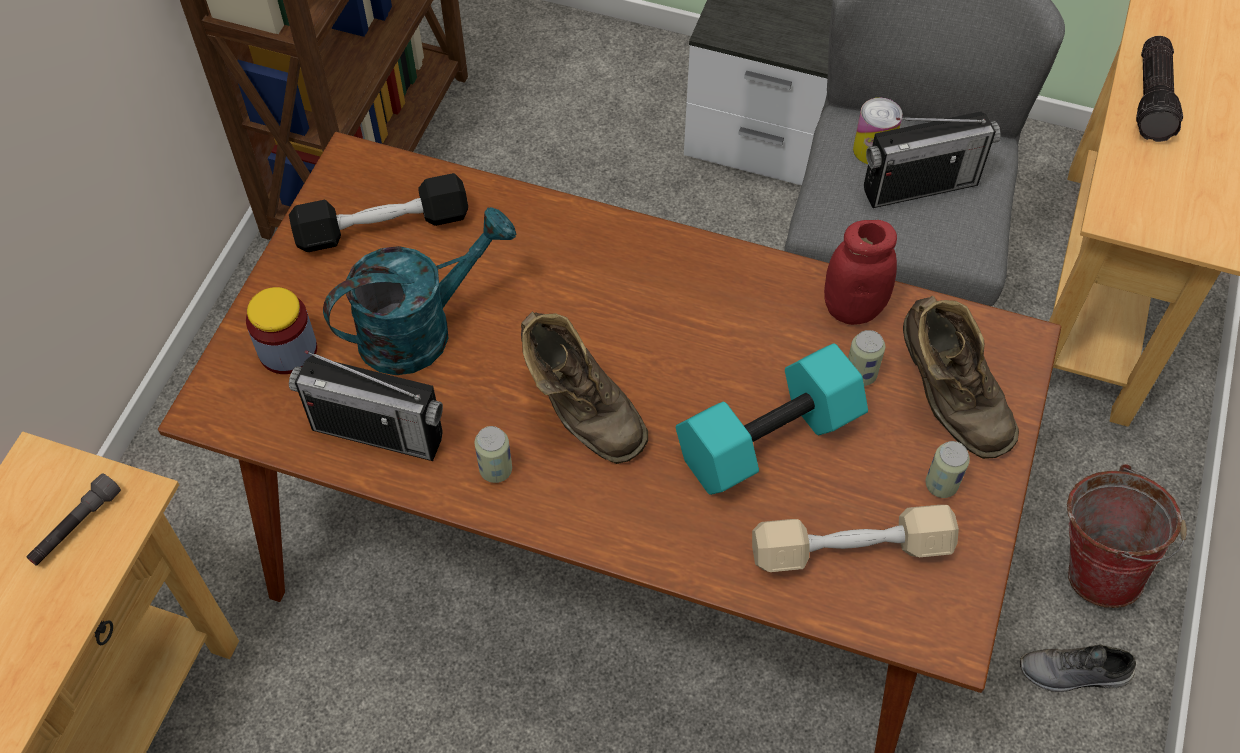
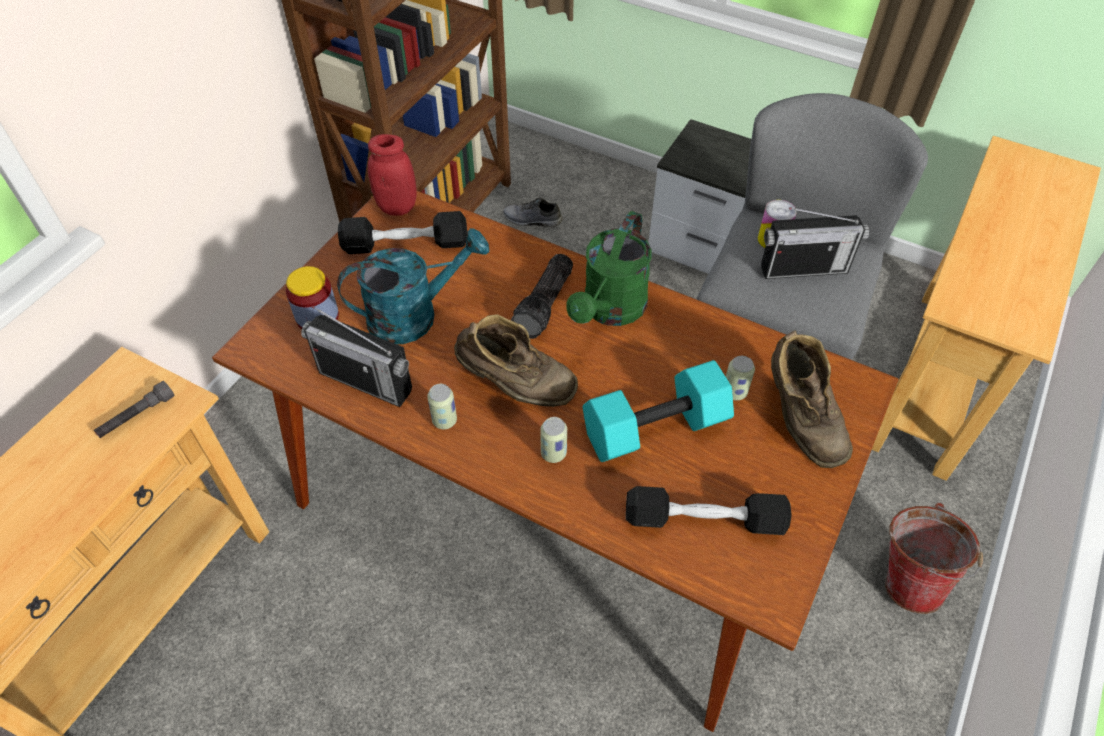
camera: 10 degrees right, 5 degrees down
brown boot [521,311,648,464] -> brown boot turned 45 degrees counterclockwise [454,314,578,407]
beige dumbbell [752,505,959,572] -> black dumbbell [626,486,792,535]
red jar [824,220,897,325] -> red jar moved to [368,134,417,216]
can [926,441,970,498] -> can moved to [540,417,567,463]
grey shoe [1020,644,1136,692] -> grey shoe moved to [503,198,562,227]
flashlight [1136,36,1183,142] -> flashlight moved to [511,254,573,339]
none -> green watering can [566,211,652,326]

